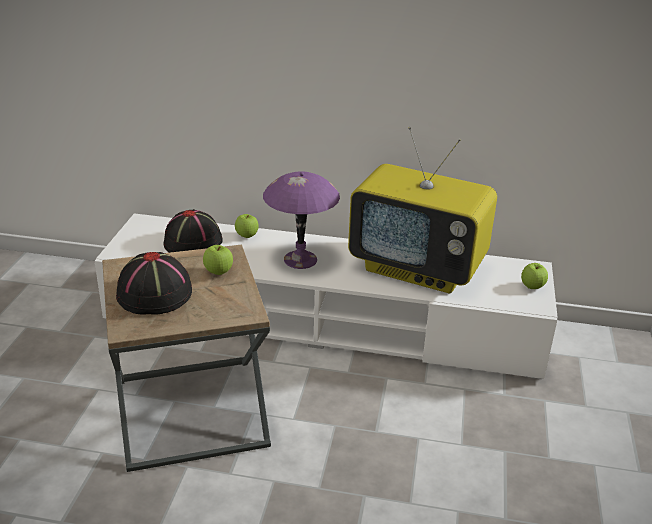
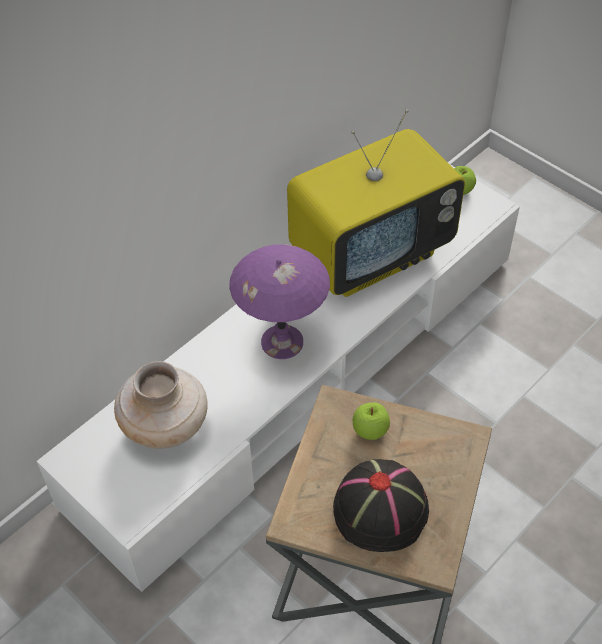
camera: 55 degrees left, 20 degrees up
black hat [163,209,223,253] -> beige vase [114,361,208,449]
apple [235,214,259,238] -> none

